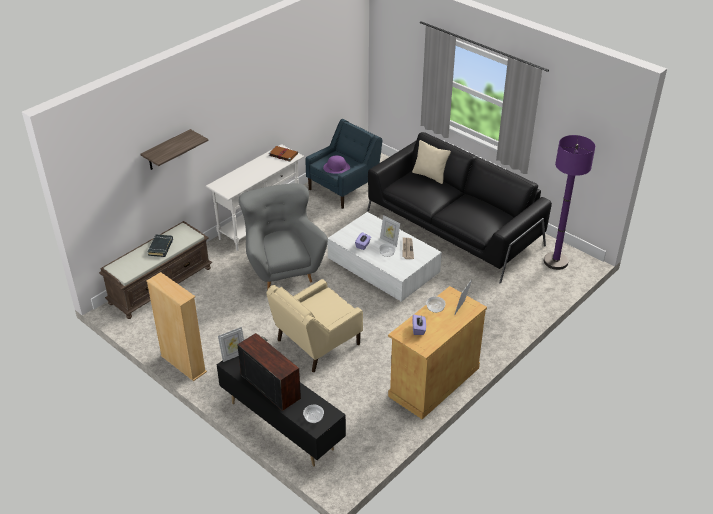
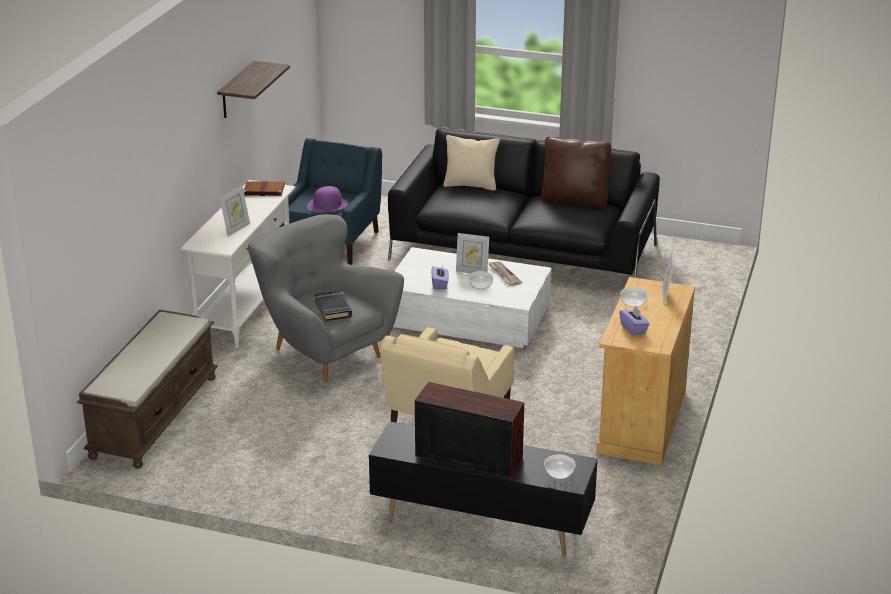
camera: 25 degrees left, 10 degrees down
shelf [141,129,208,170] -> shelf moved to [217,61,290,118]
beige bookcase [146,272,207,381] -> none
black book [147,234,173,257] -> black book moved to [315,290,352,321]
picture frame [218,327,244,362] -> picture frame moved to [220,185,250,236]
purple floor lamp [544,135,595,270] -> none
none -> brown pillow [541,136,611,207]

